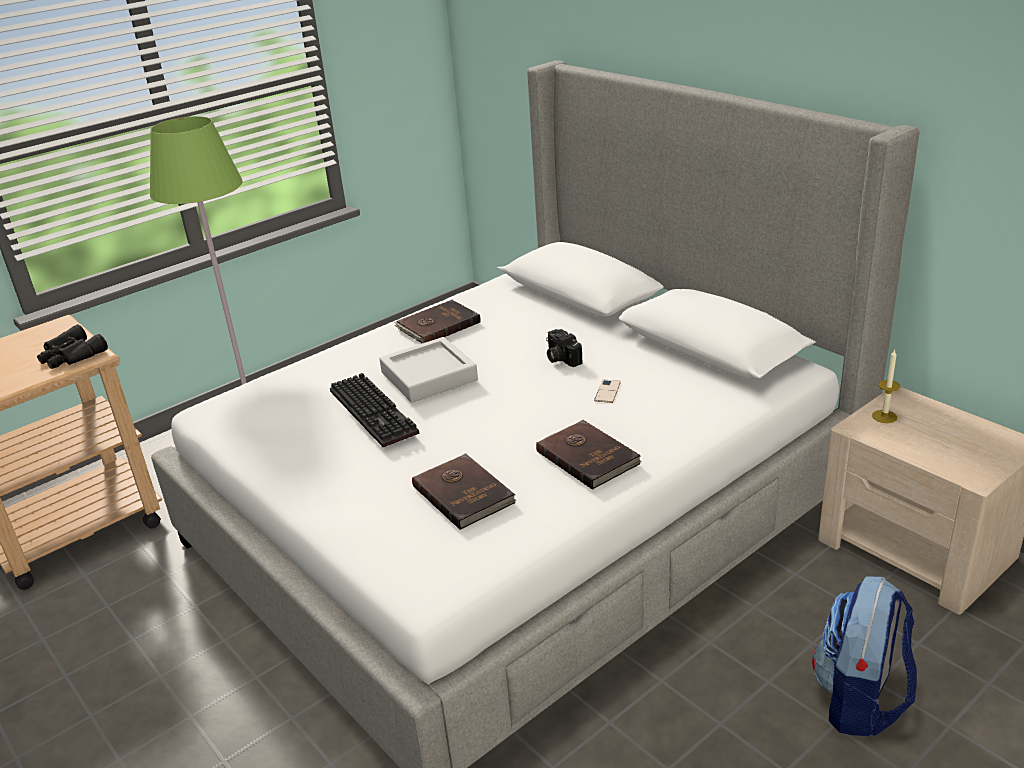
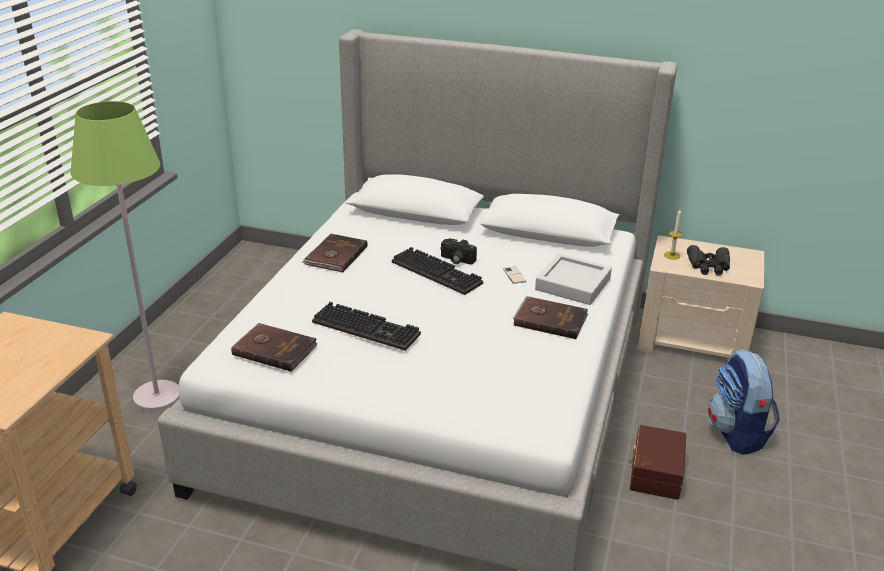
camera: 35 degrees left, 0 degrees up
black binoculars [37,324,108,369] -> black binoculars moved to [687,245,730,276]
grey tray [379,337,478,403] -> grey tray moved to [535,253,612,305]
brown book [412,453,516,530] -> brown book moved to [231,323,318,372]
none -> keyboard [392,247,483,295]
none -> brown storage box [629,425,686,500]

